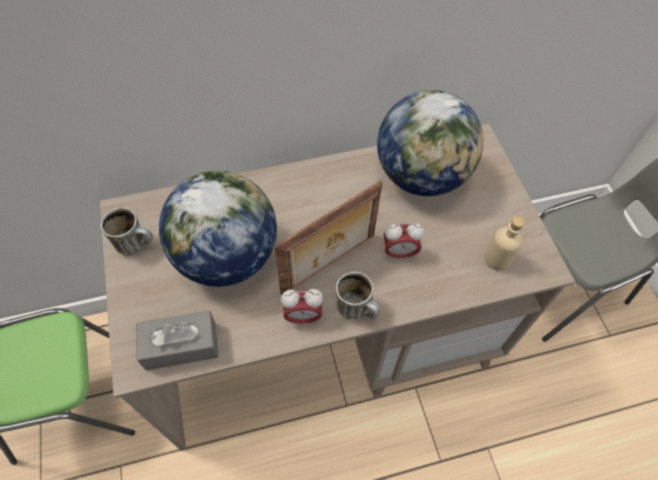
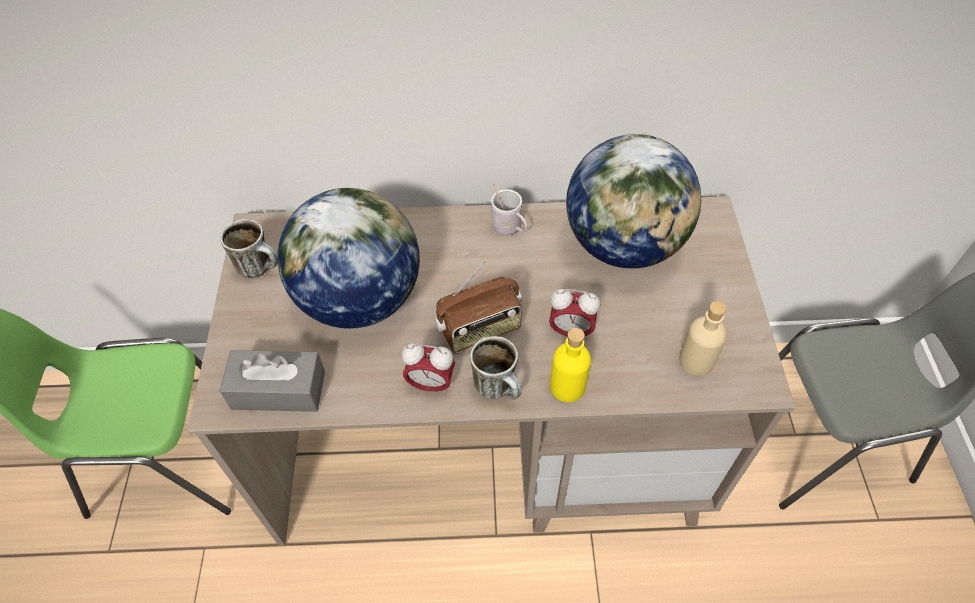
camera: 15 degrees right, 5 degrees down
picture frame [274,180,383,295] -> radio [434,260,522,353]
none -> white mug [491,184,528,236]
none -> yellow bottle [550,328,591,402]

